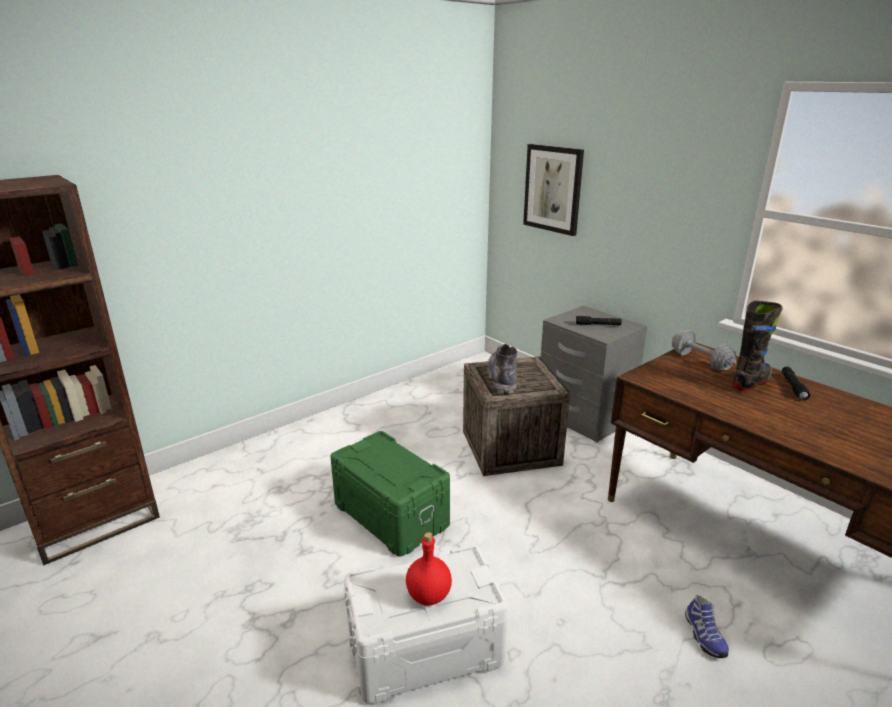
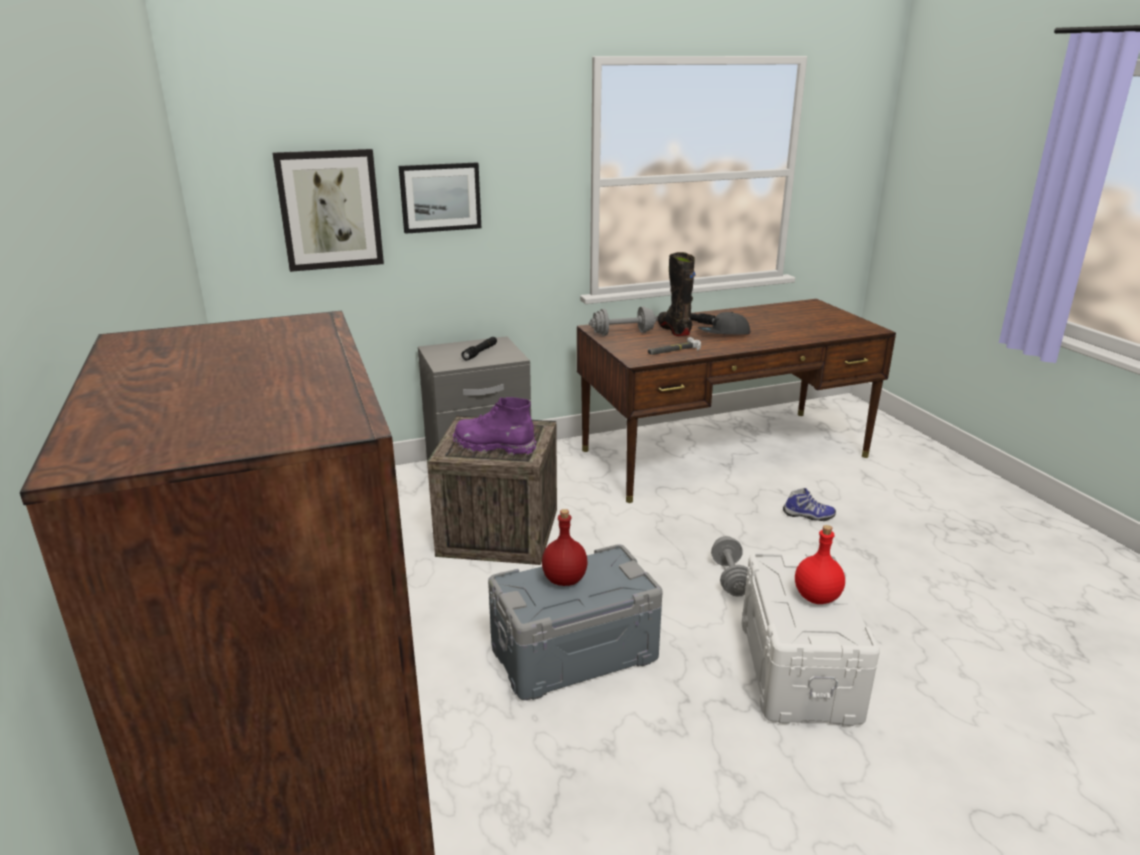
camera: 70 degrees left, 0 degrees up
green storage box [330,431,450,556] -> grey storage box [488,544,663,700]
grey boot [487,344,517,394] -> purple boot [453,397,536,456]
none -> picture [399,162,481,234]
none -> red bottle [542,509,588,586]
none -> hammer [648,337,701,355]
none -> grey cap [698,312,751,334]
none -> grey dumbbell [711,536,748,597]

